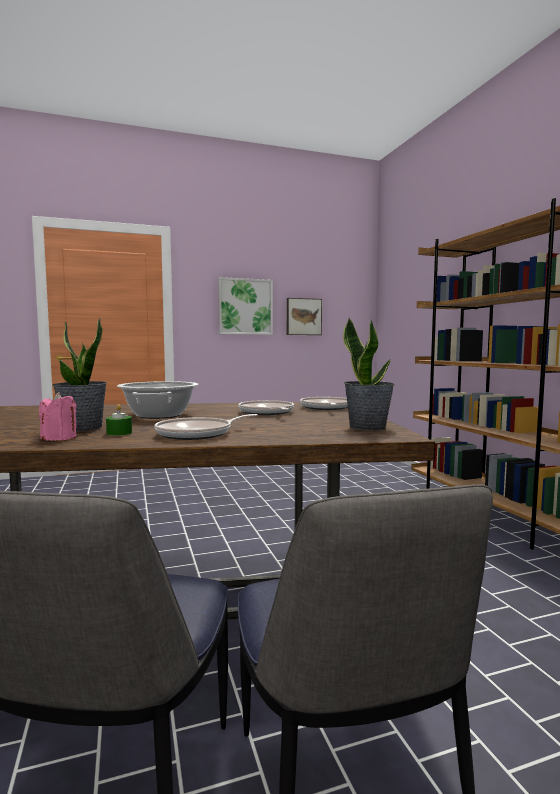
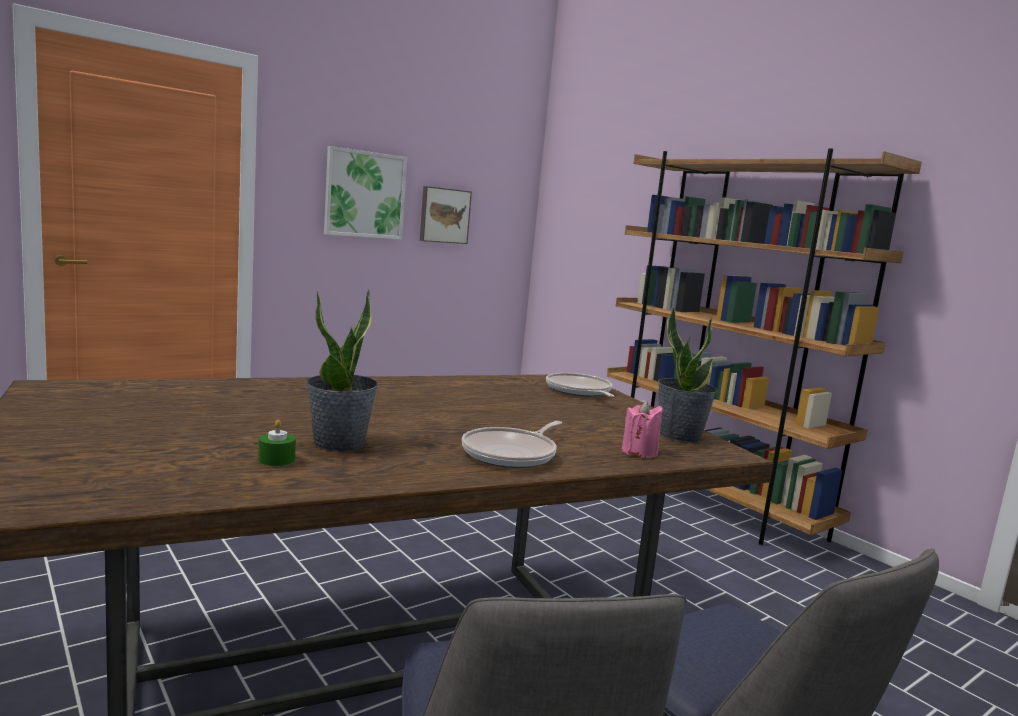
camera: 20 degrees left, 5 degrees up
pink candle [39,392,77,441] -> pink candle moved to [622,401,662,458]
green candle [106,404,132,436] -> green candle moved to [258,420,296,466]
cooking pot [117,381,199,419] -> none
frying pan [238,400,294,415] -> none

